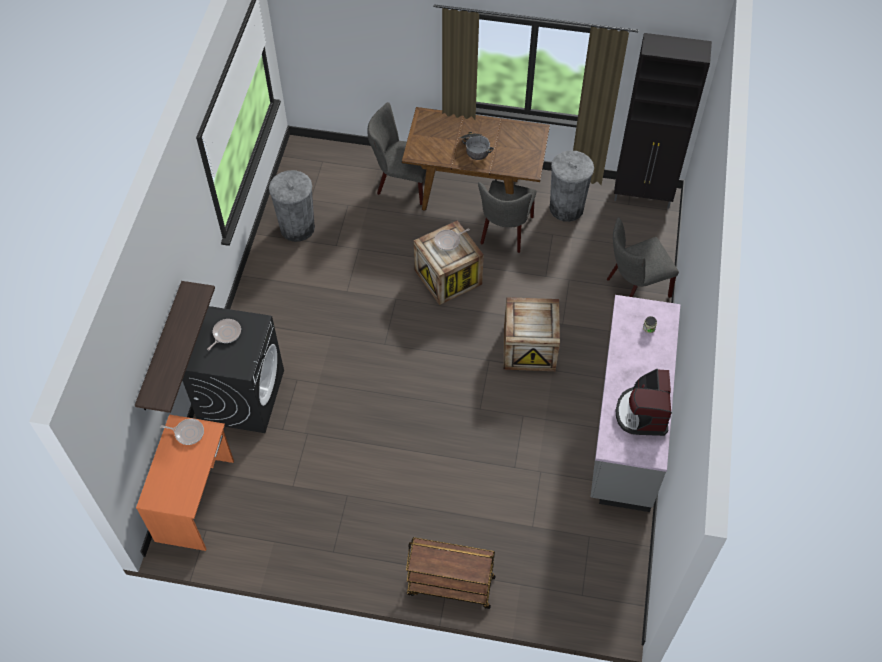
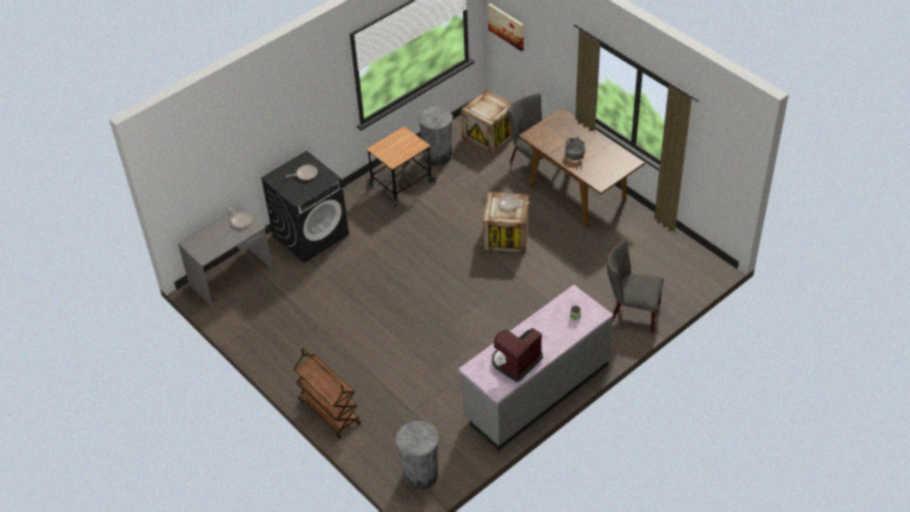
camera: 40 degrees right, 10 degrees down
shelf [135,281,215,413] -> none
orange desk [136,415,234,551] -> grey desk [178,205,272,306]
grey chair [478,180,537,253] -> none
crate [503,297,560,371] -> crate moved to [461,90,512,154]
grey trash can [550,150,594,222] -> grey trash can moved to [396,421,439,490]
black cabinet [614,33,712,209] -> none
none -> cart [366,126,436,207]
none -> picture [488,3,524,51]

